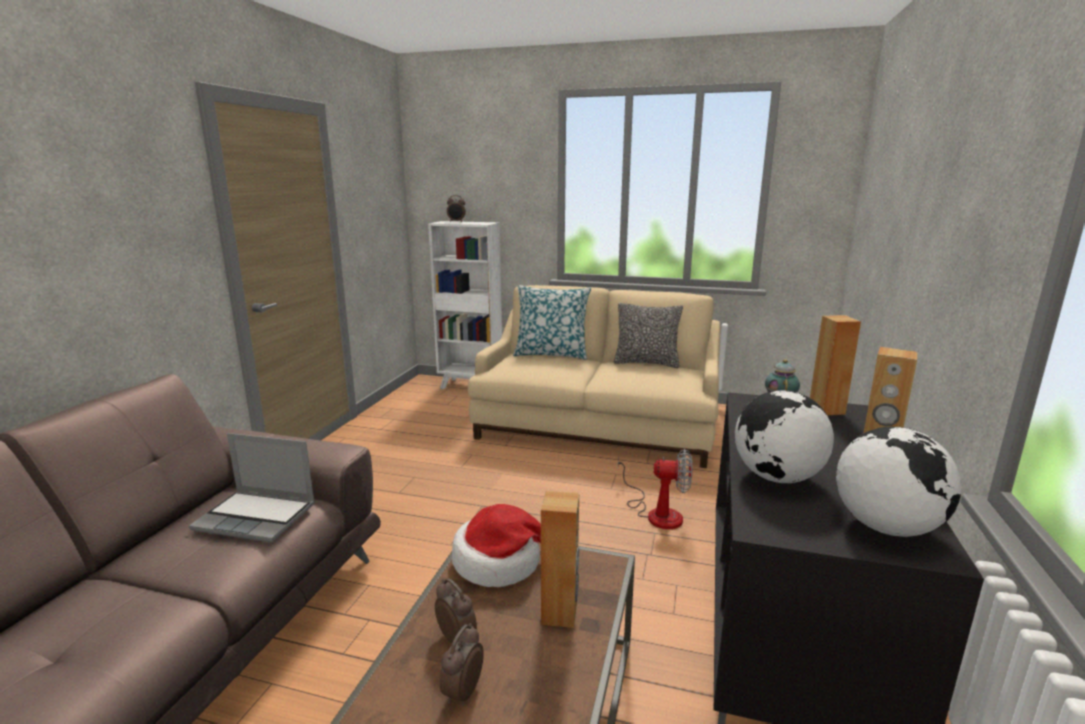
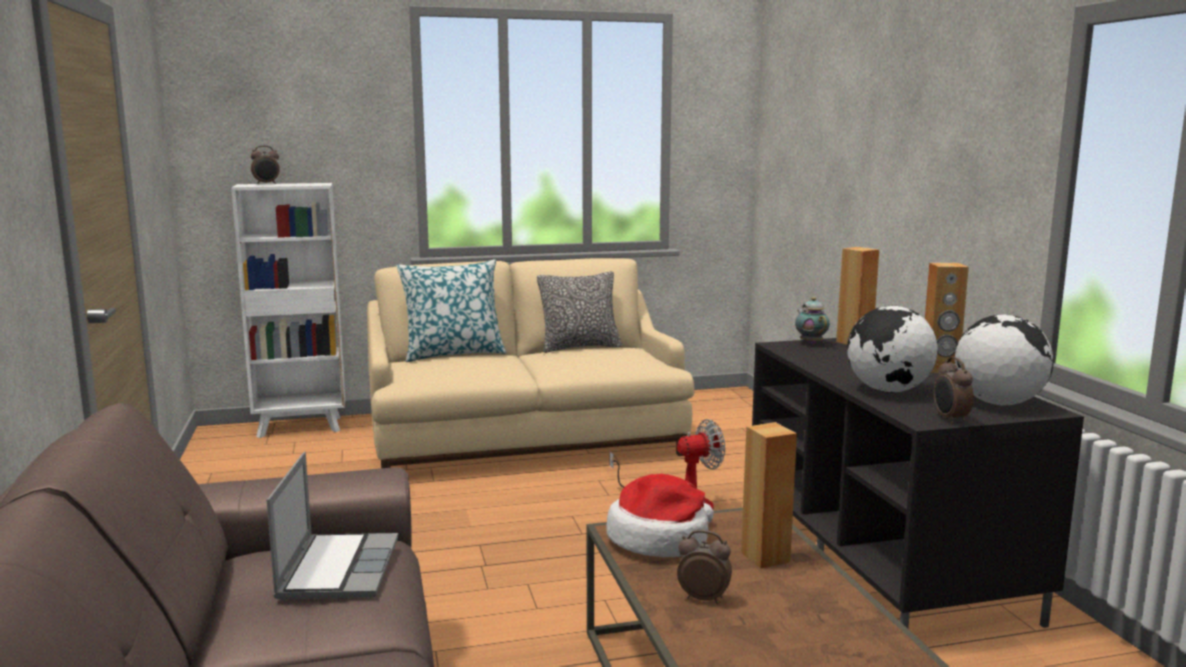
camera: 30 degrees left, 5 degrees down
laptop [189,433,315,542] -> laptop turned 75 degrees counterclockwise [267,452,398,599]
alarm clock [440,623,484,706] -> alarm clock moved to [933,357,974,424]

